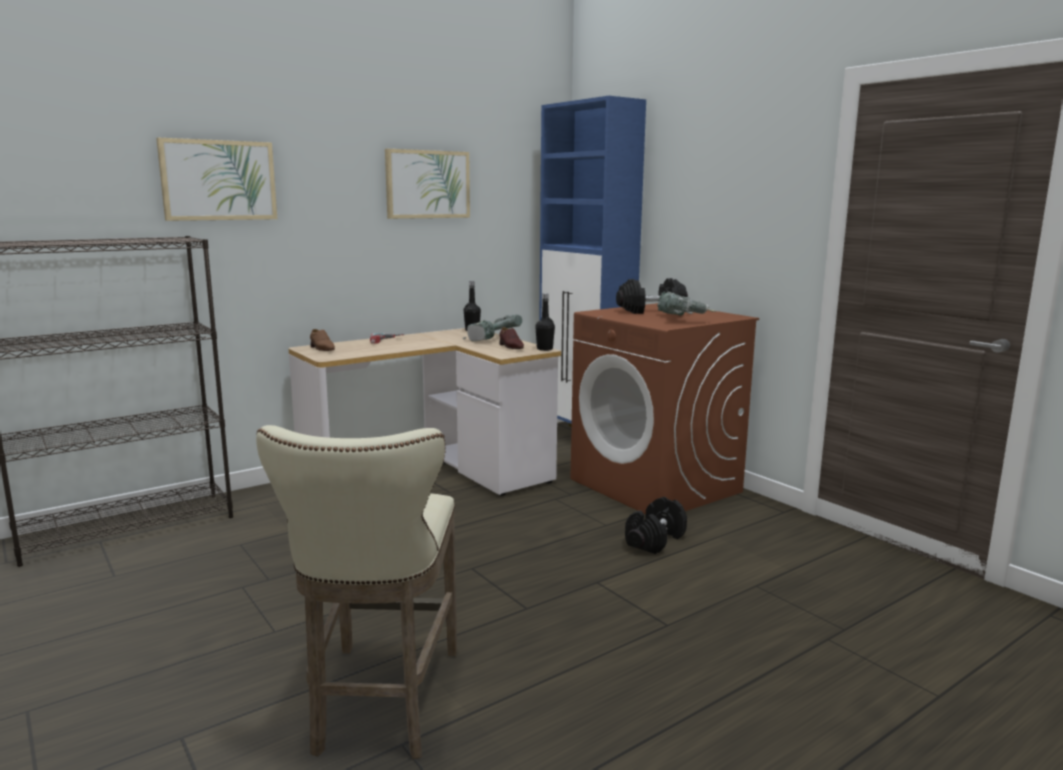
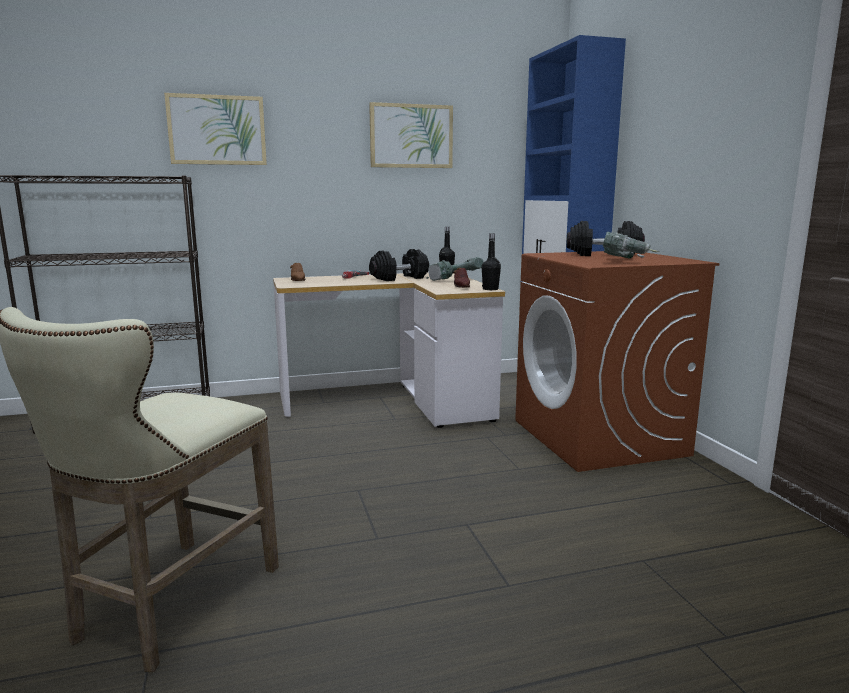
camera: 20 degrees right, 0 degrees up
black dumbbell [625,497,687,554] -> black dumbbell moved to [369,249,429,281]

